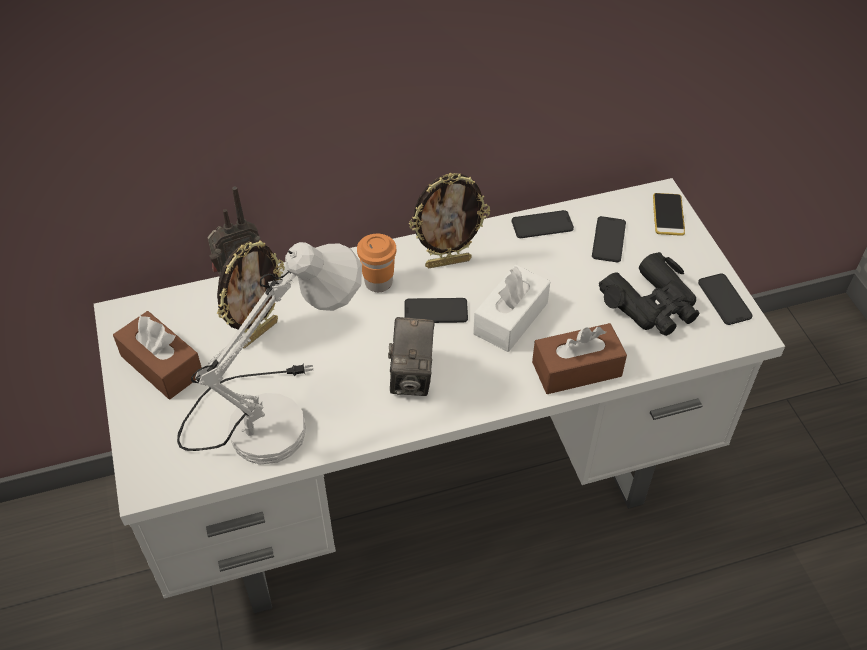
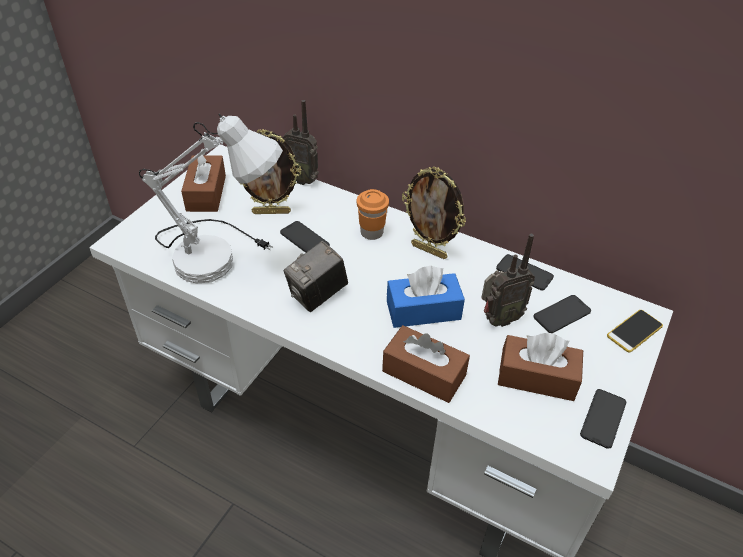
camera: 45 degrees right, 5 degrees down
phone [405,298,468,323] -> phone moved to [280,221,330,253]
white tissue box [473,265,550,352] -> blue tissue box [387,266,465,328]
black binoculars [599,252,699,336] -> brown tissue box [498,333,583,401]
none -> radio [481,234,535,327]

